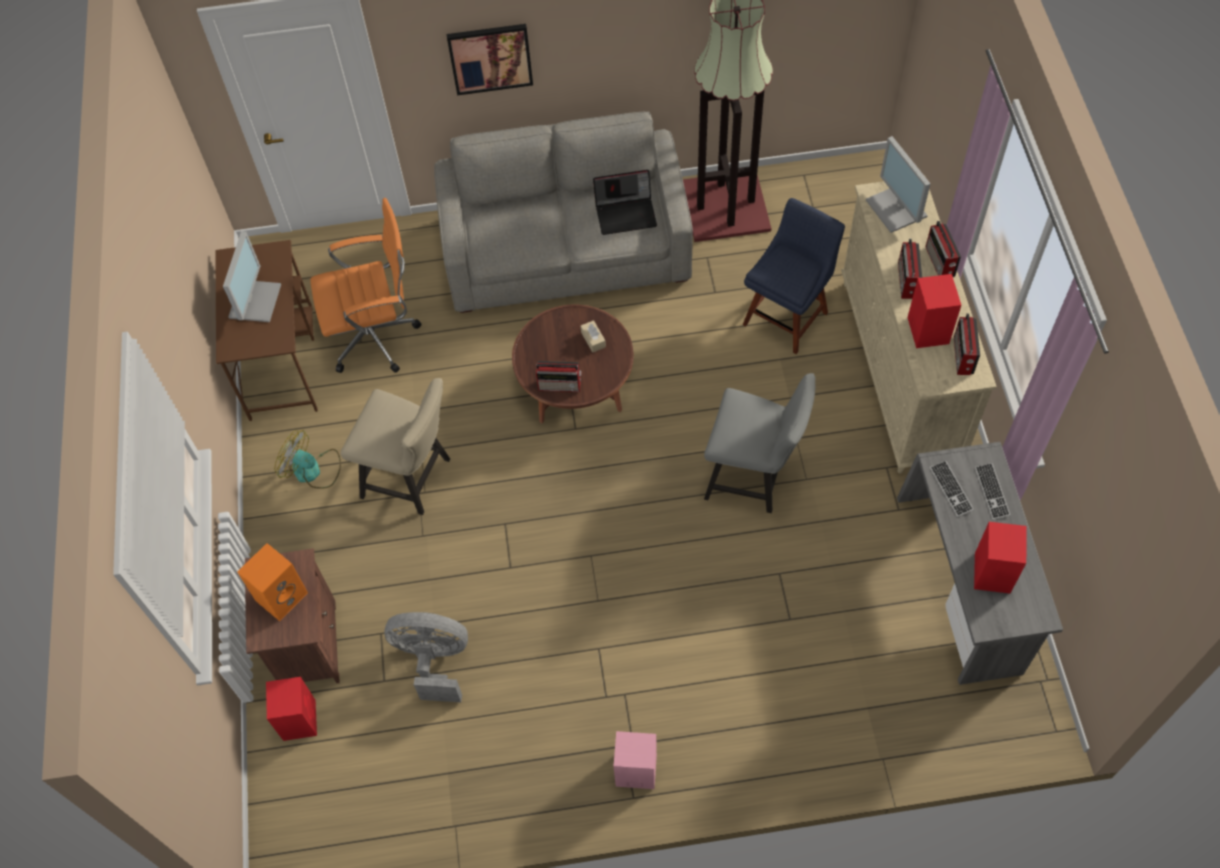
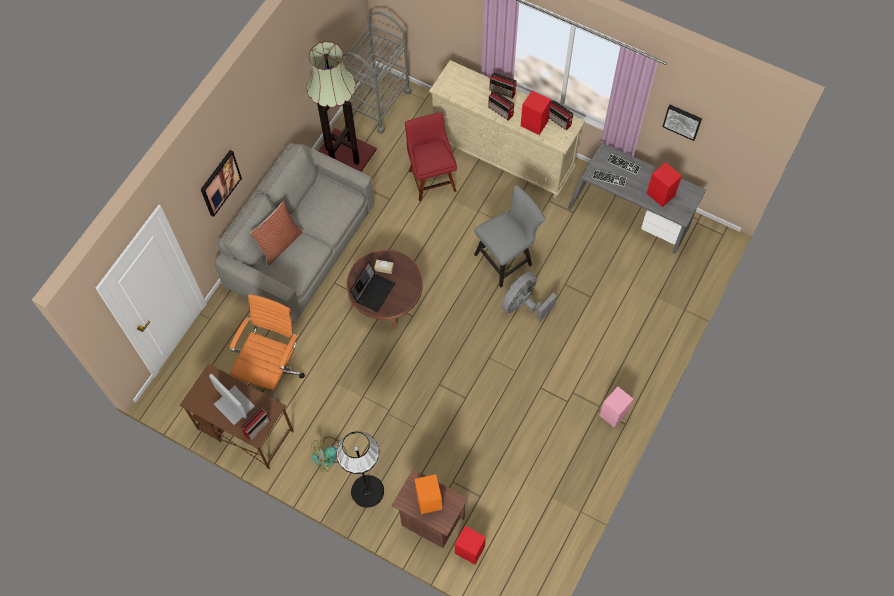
camera: 55 degrees left, 5 degrees up
beige chair [341,378,450,515] -> none
grey fan [384,612,468,702] -> grey fan moved to [501,272,557,321]
radio [536,361,582,392] -> radio moved to [241,408,271,441]
laptop [593,170,657,235] -> laptop moved to [350,261,395,312]
blue chair [743,198,845,354] -> red chair [405,112,457,201]
monitor [866,136,931,233] -> none
none -> pillow [250,201,302,265]
none -> black floor lamp [336,432,384,508]
none -> grey cart [343,11,412,134]
none -> picture [663,105,702,141]

